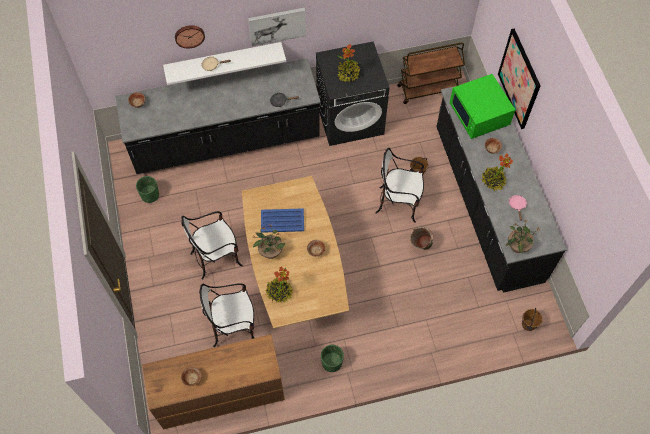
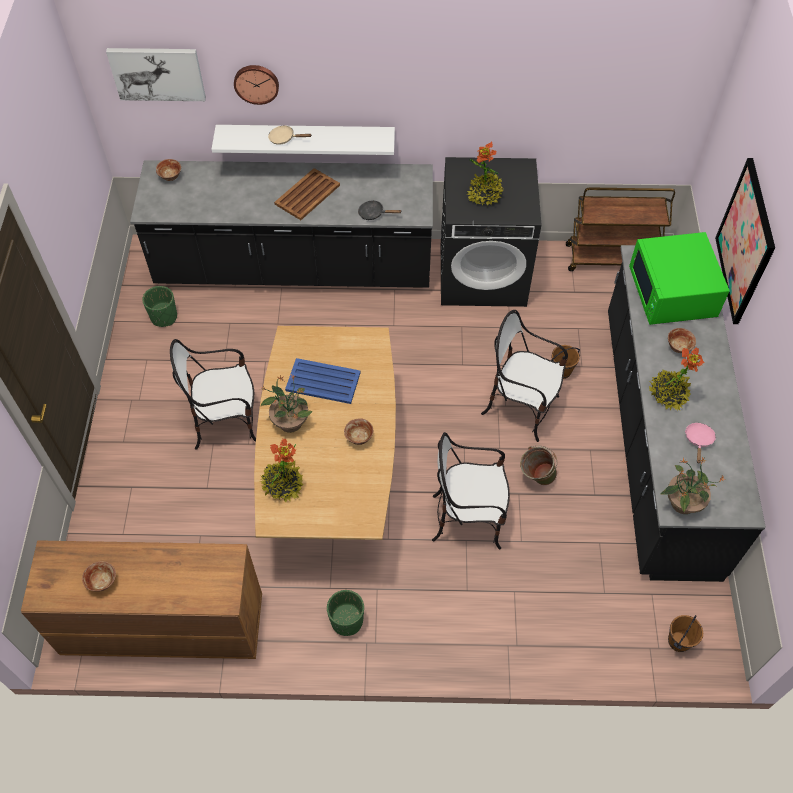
camera: 15 degrees right, 5 degrees down
chair [199,283,254,347] -> chair moved to [432,432,510,549]
picture [248,8,306,46] -> picture moved to [106,48,206,101]
none -> brown tray [274,168,340,220]

